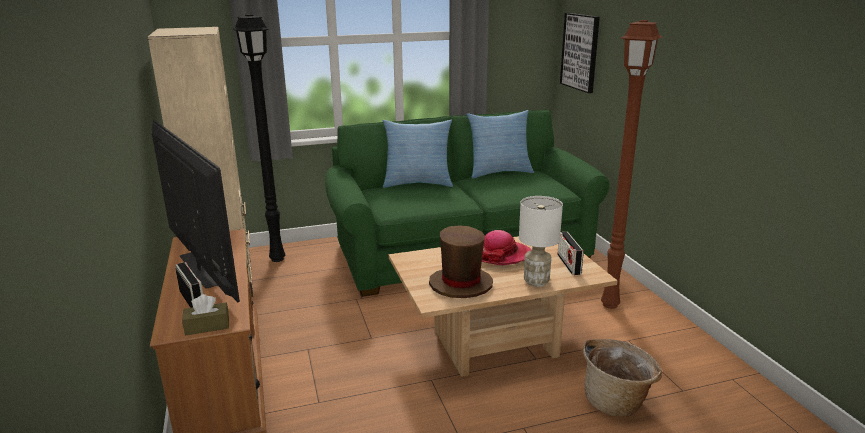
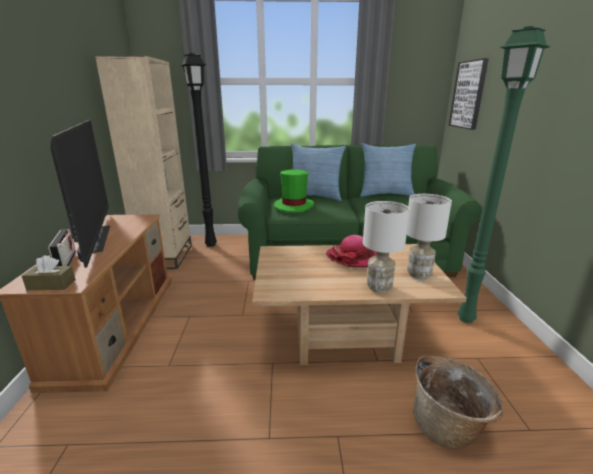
camera: 15 degrees right, 0 degrees up
brown hat [429,225,493,298] -> none
radio [557,231,584,275] -> white table lamp [407,194,452,279]
brown floor lamp [601,20,662,309] -> green floor lamp [457,26,550,323]
none -> green hat [274,170,314,213]

